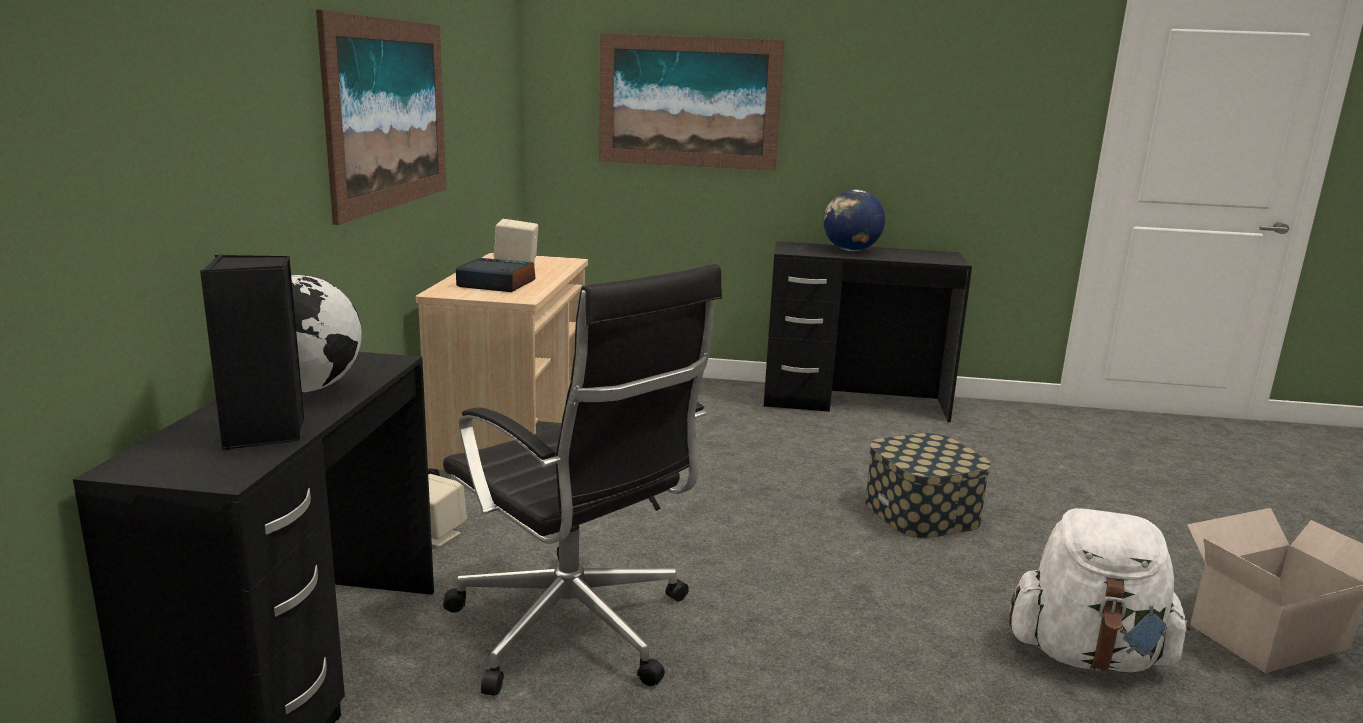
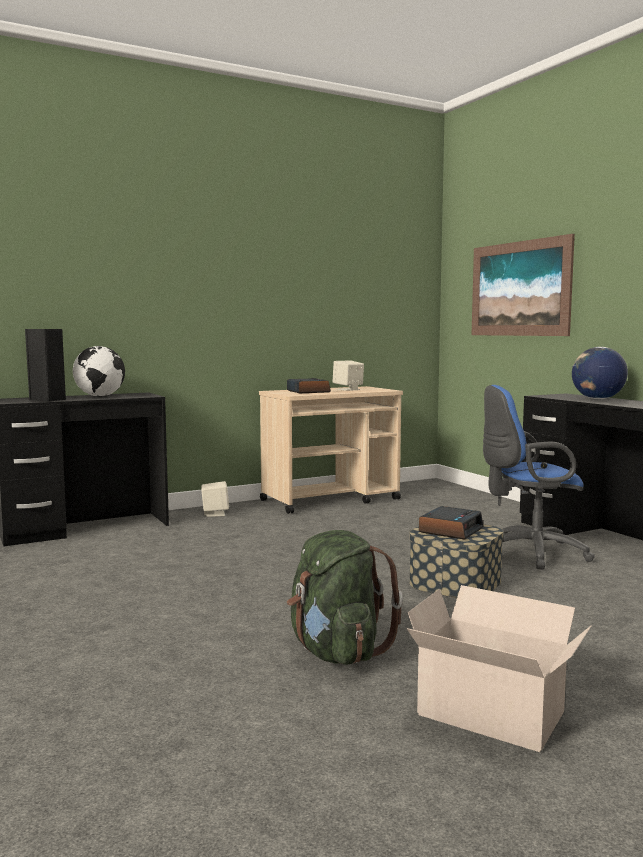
camera: 55 degrees right, 10 degrees down
picture [316,10,446,225] -> none
black office chair [443,264,722,696] -> none
white backpack [1009,508,1190,672] -> green backpack [287,530,403,665]
none -> alarm clock [419,506,484,540]
none -> blue office chair [483,385,595,569]

